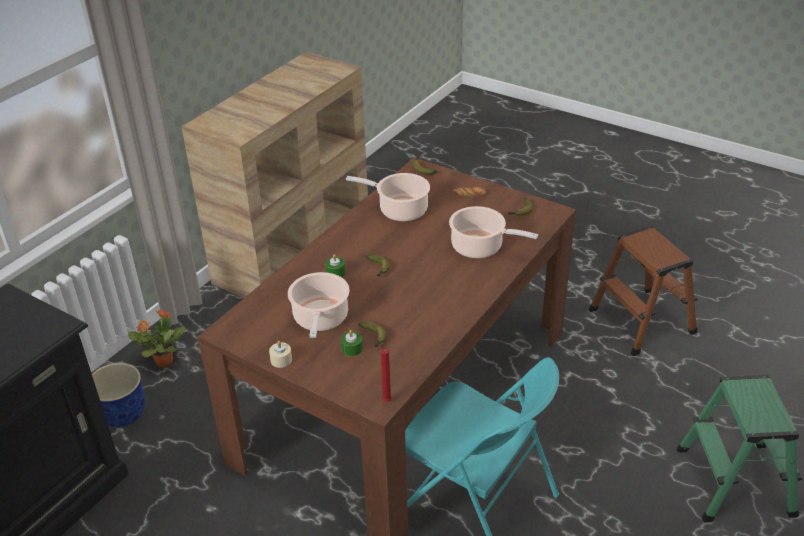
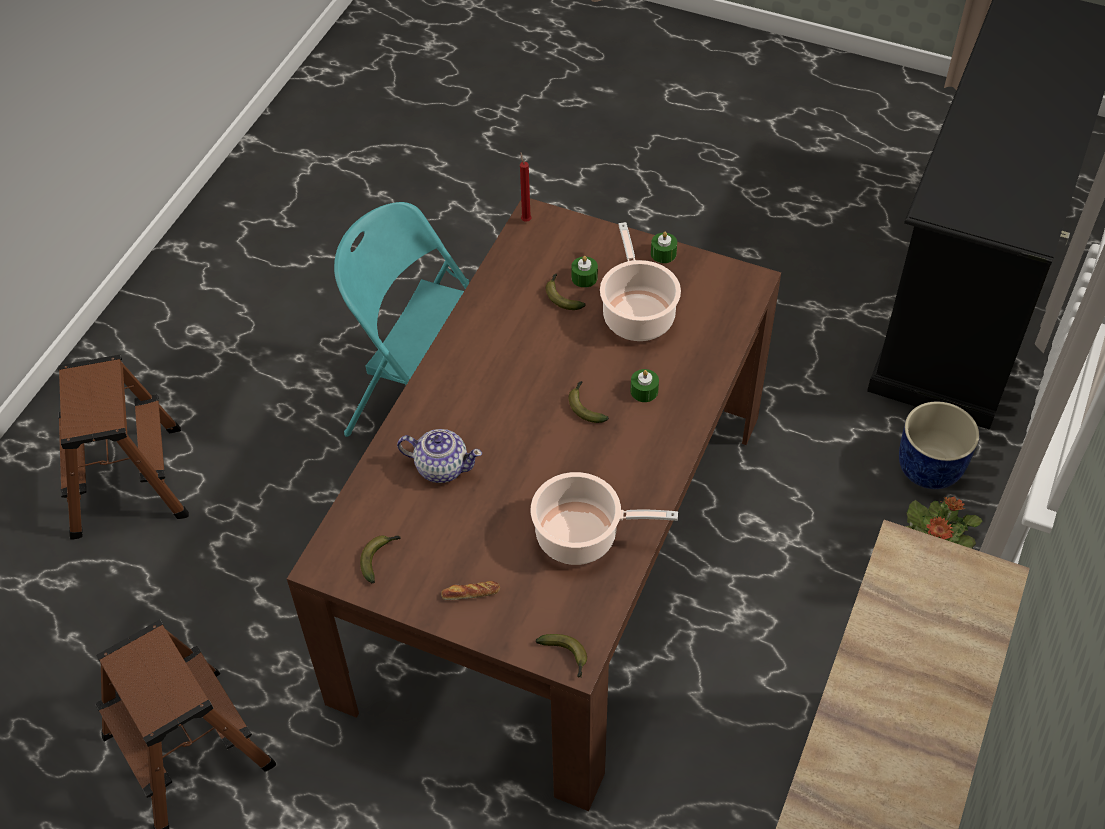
camera: 170 degrees right, 15 degrees up
beige candle [269,341,292,368] -> green candle [651,232,677,263]
cooking pot [449,206,538,258] -> teapot [397,429,482,483]
green step ladder [676,375,803,523] -> brown step ladder [58,355,189,540]

